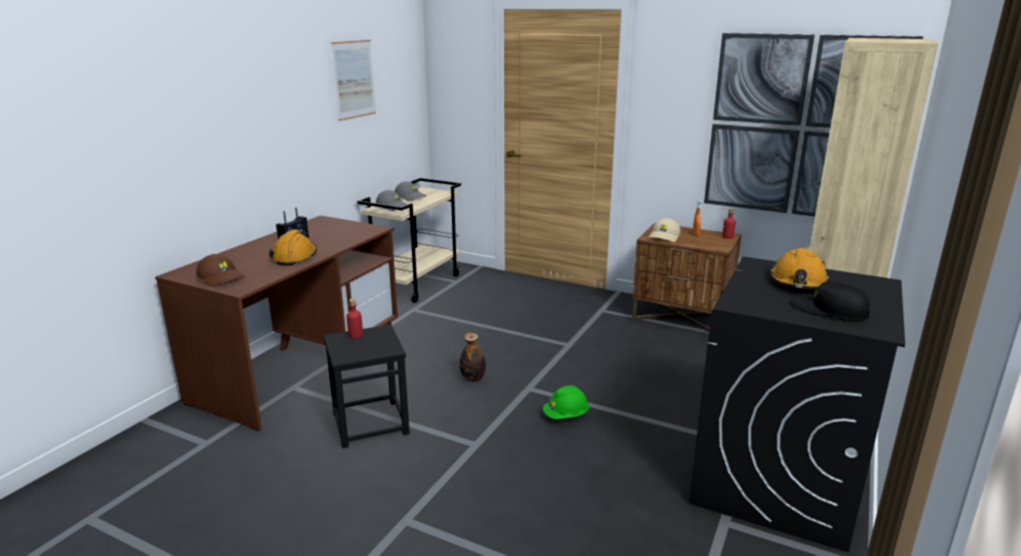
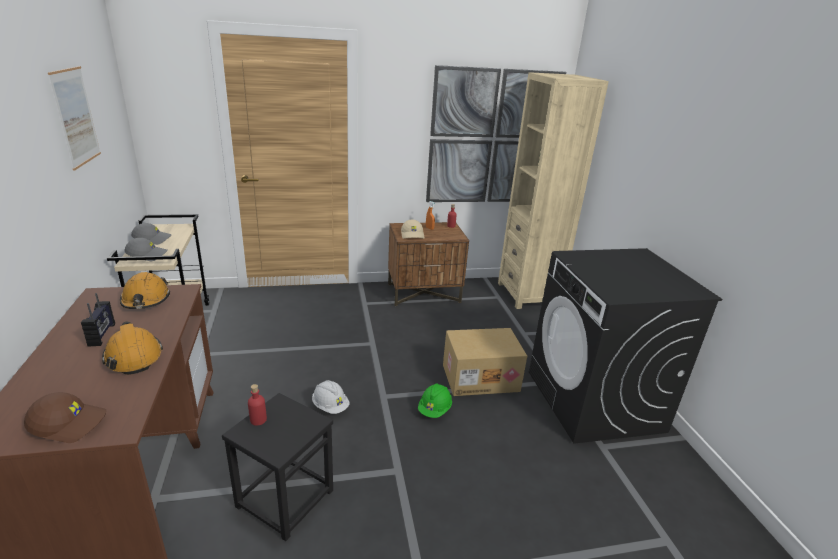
camera: 40 degrees left, 5 degrees up
bottle [460,333,486,382] -> white hard hat [312,380,350,414]
orange hard hat [770,248,829,289] -> orange hard hat moved to [120,272,170,309]
black cap [792,281,870,320] -> none
none -> cardboard box [443,328,527,396]

